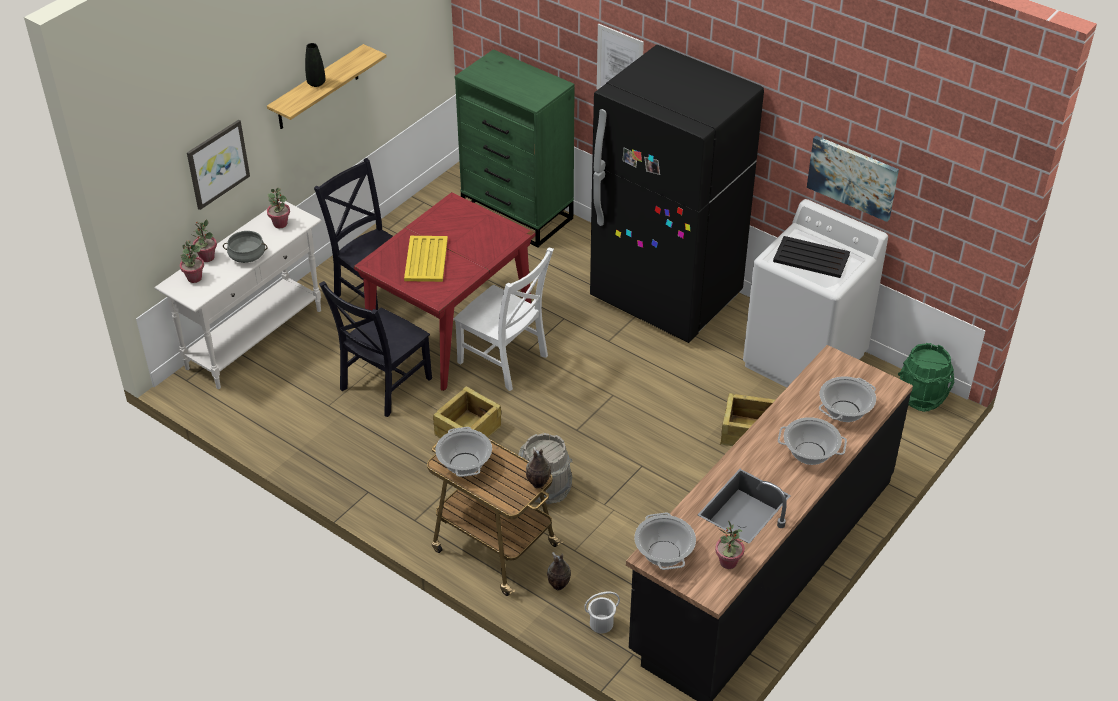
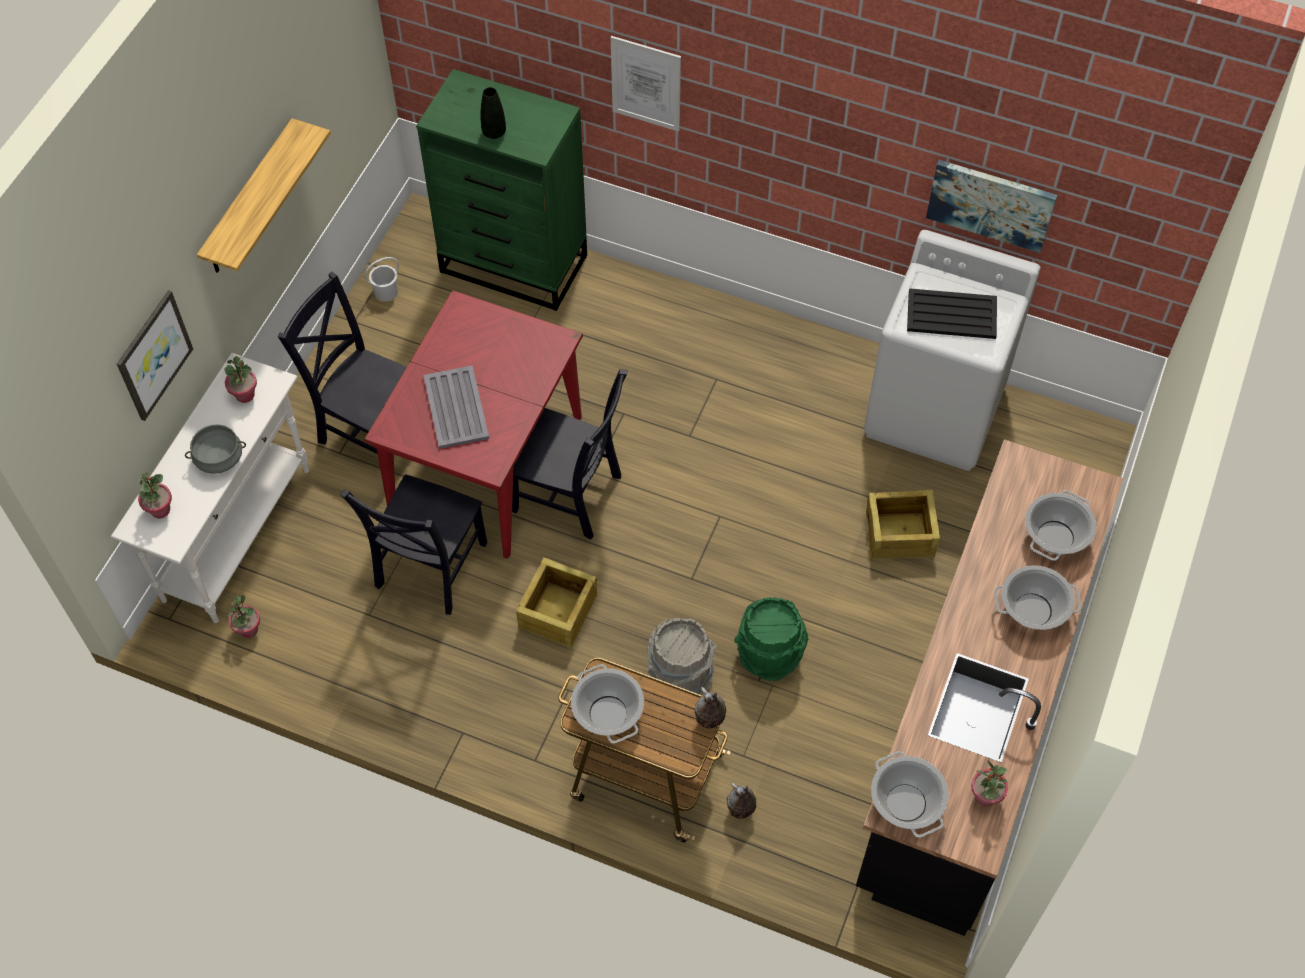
camera: 15 degrees left, 15 degrees up
potted plant [192,219,217,262] -> potted plant moved to [226,594,260,638]
black vase [305,43,326,87] -> black vase moved to [481,87,506,139]
yellow tray [404,236,448,282] -> grey tray [423,366,489,449]
white chair [454,247,554,391] -> black chair [512,369,627,540]
white bucket [584,591,620,633] -> white bucket moved to [365,257,399,302]
black fridge [590,45,764,343] -> none
green bucket [898,343,954,412] -> green bucket moved to [734,597,808,681]

